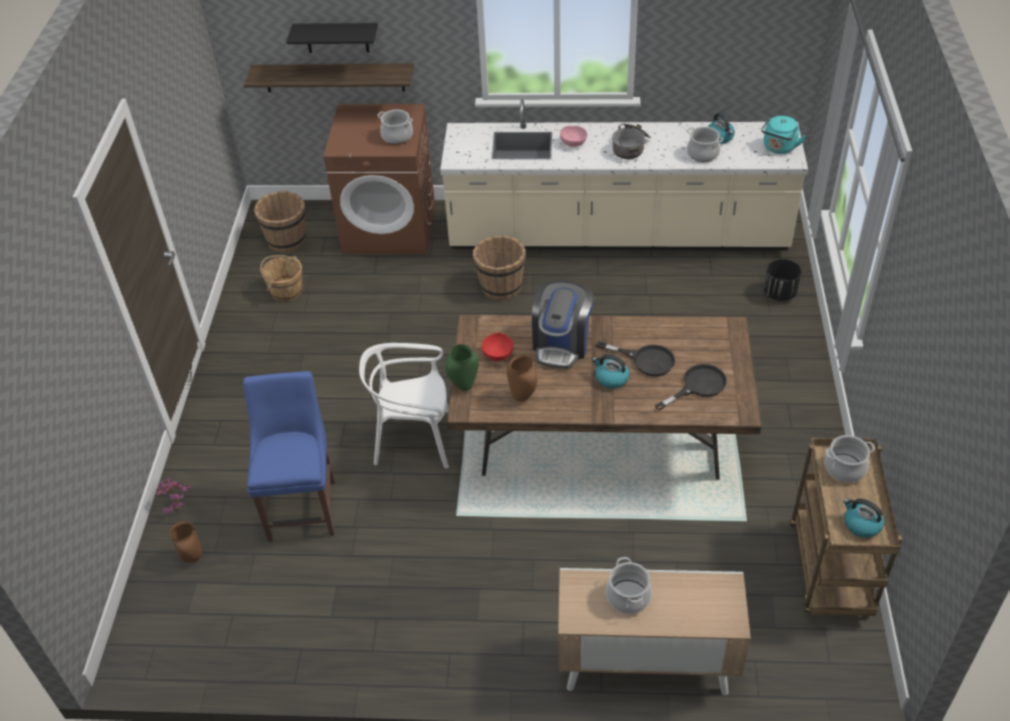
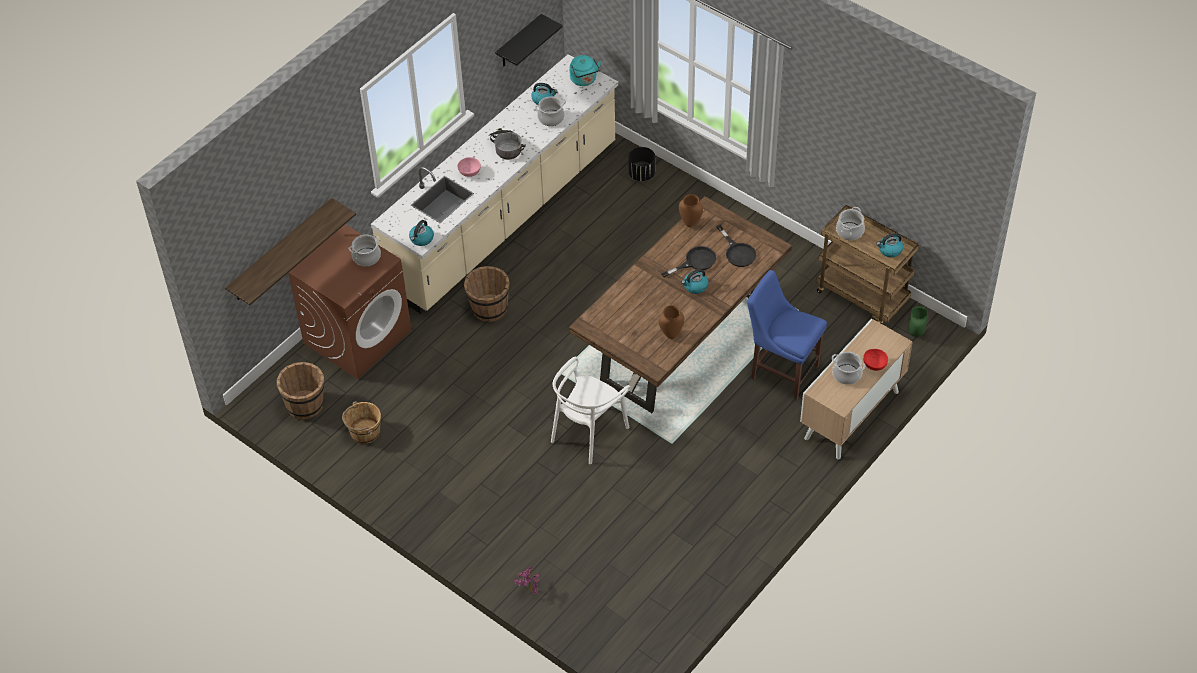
camera: 55 degrees left, 5 degrees up
brown vase [170,521,203,563] -> brown vase moved to [679,194,703,227]
blue chair [243,371,335,542] -> blue chair moved to [747,270,827,399]
black shelf [286,23,378,53] -> black shelf moved to [495,14,563,67]
green vase [445,344,479,391] -> green vase moved to [908,306,928,337]
red bowl [482,333,514,361] -> red bowl moved to [863,349,888,371]
coffee machine [532,280,593,369] -> none
black frying pan [655,364,727,411] -> black frying pan turned 150 degrees clockwise [716,225,756,267]
none -> kettle [409,220,434,246]

